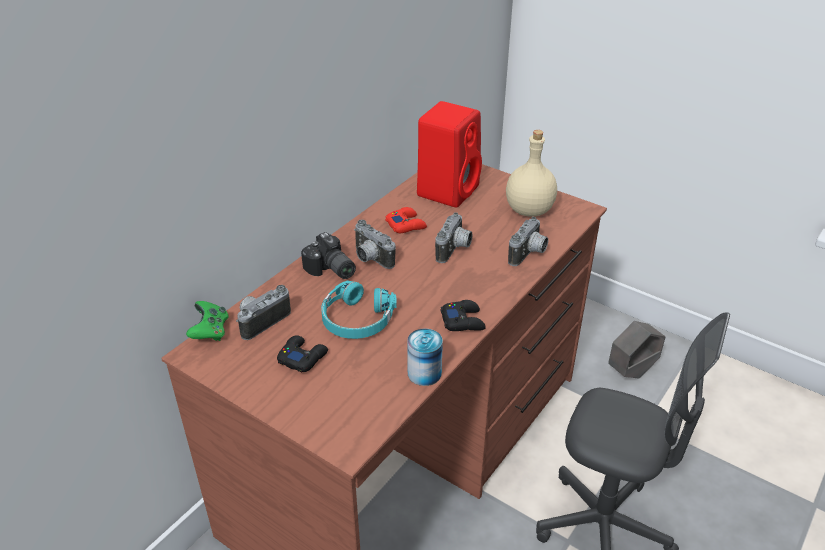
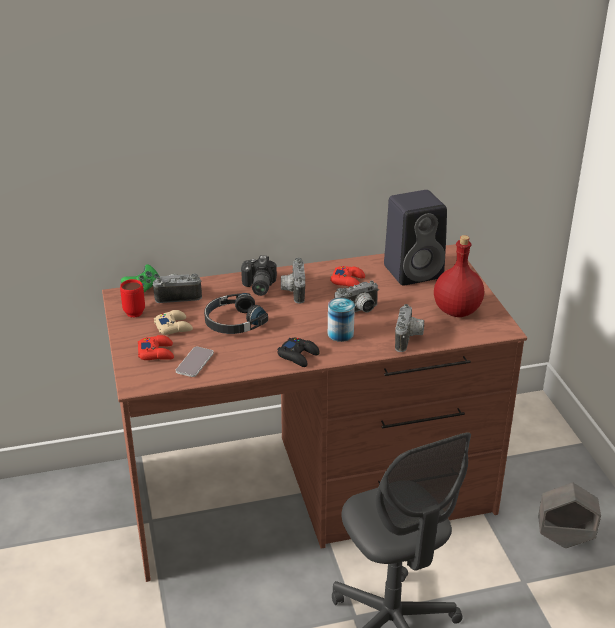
camera: 40 degrees right, 5 degrees down
black game controller [277,336,328,372] -> beige game controller [154,310,193,335]
turquoise headphones [321,280,396,339] -> black headphones [204,293,268,334]
can [407,328,443,386] -> can moved to [328,298,355,342]
red speaker [417,101,482,208] -> black speaker [384,190,447,286]
beige bottle [506,130,557,216] -> red bottle [434,235,484,317]
camera [508,217,548,266] -> camera turned 60 degrees counterclockwise [395,304,424,352]
none -> red mug [120,279,145,317]
none -> red game controller [138,335,174,360]
none -> phone [176,347,214,377]

